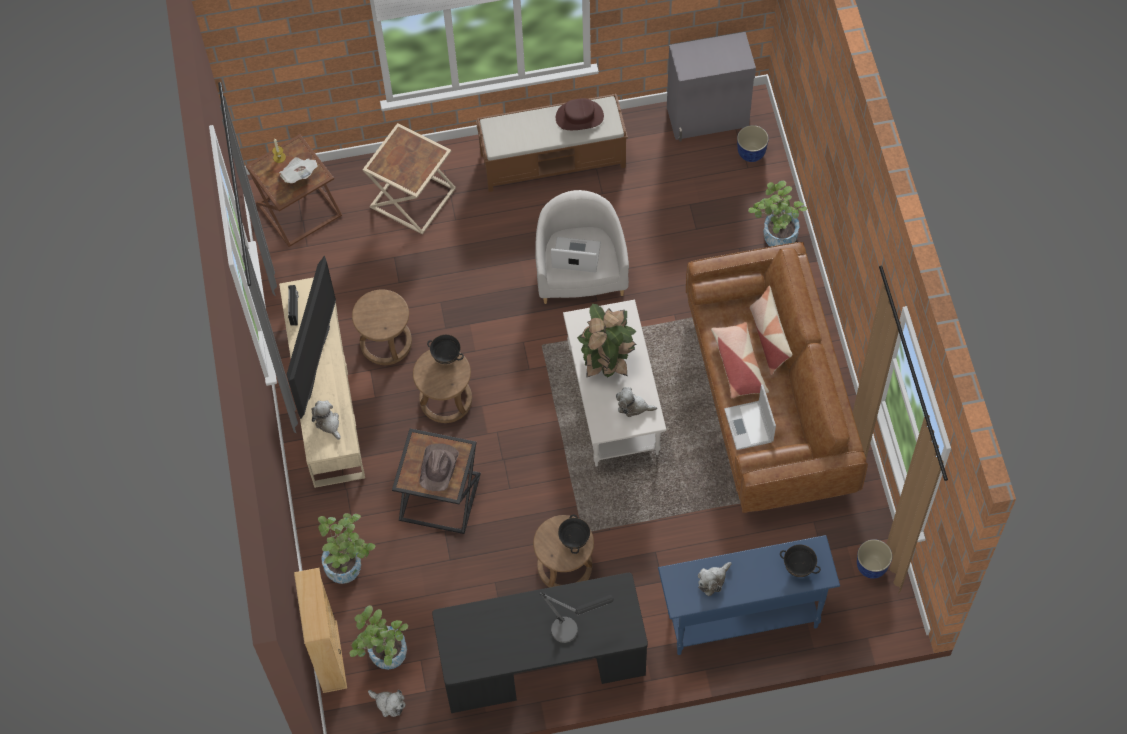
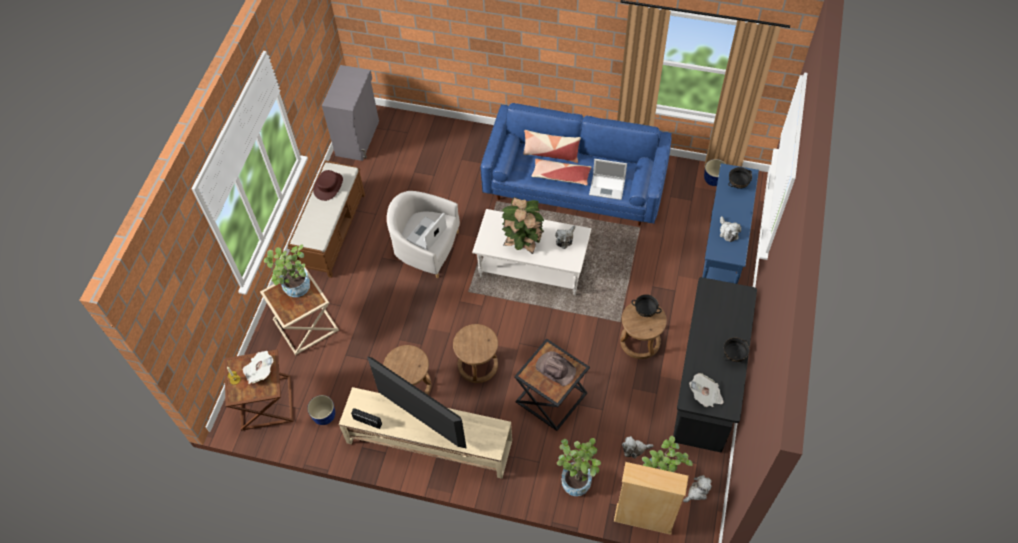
camera: 65 degrees left, 5 degrees down
plush toy [312,400,340,440] -> plush toy moved to [622,436,654,458]
black bowl [427,335,464,364] -> black bowl moved to [723,338,750,362]
table lamp [540,592,614,643] -> none
brown sofa [686,242,868,513] -> blue sofa [481,103,672,226]
planter [737,125,769,162] -> planter moved to [307,395,335,425]
potted plant [748,181,807,247] -> potted plant moved to [264,244,310,297]
none -> newspaper [689,373,724,407]

